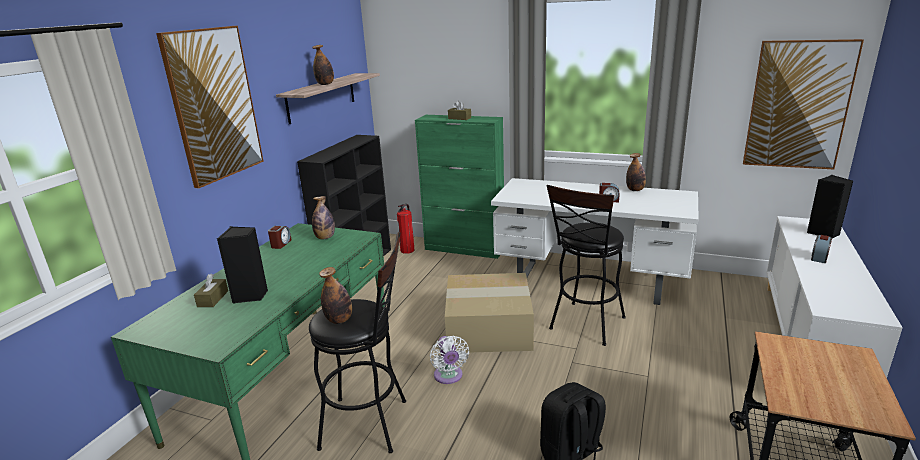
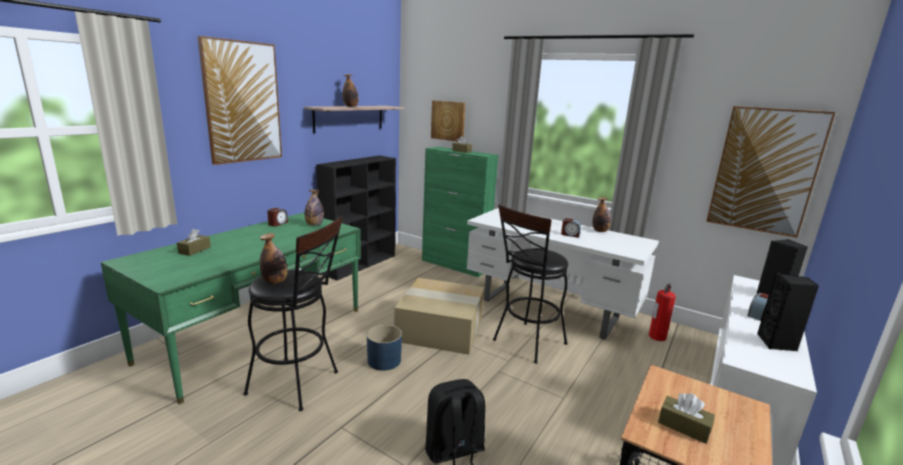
camera: 10 degrees right, 5 degrees down
black speaker [217,226,268,304] -> black speaker moved to [757,272,819,351]
fire extinguisher [397,204,414,254] -> fire extinguisher moved to [649,284,676,341]
white fan [430,336,469,384] -> blue planter [367,325,402,371]
none -> picture [431,100,466,142]
none -> brown tissue box [658,394,715,444]

